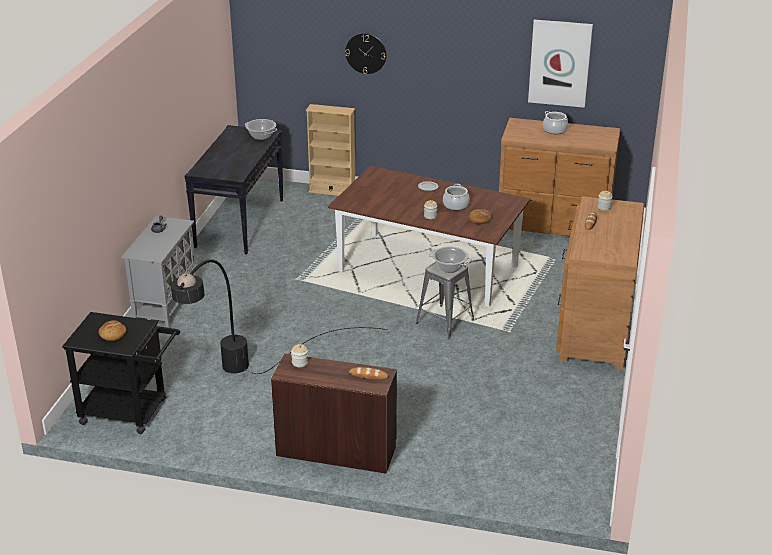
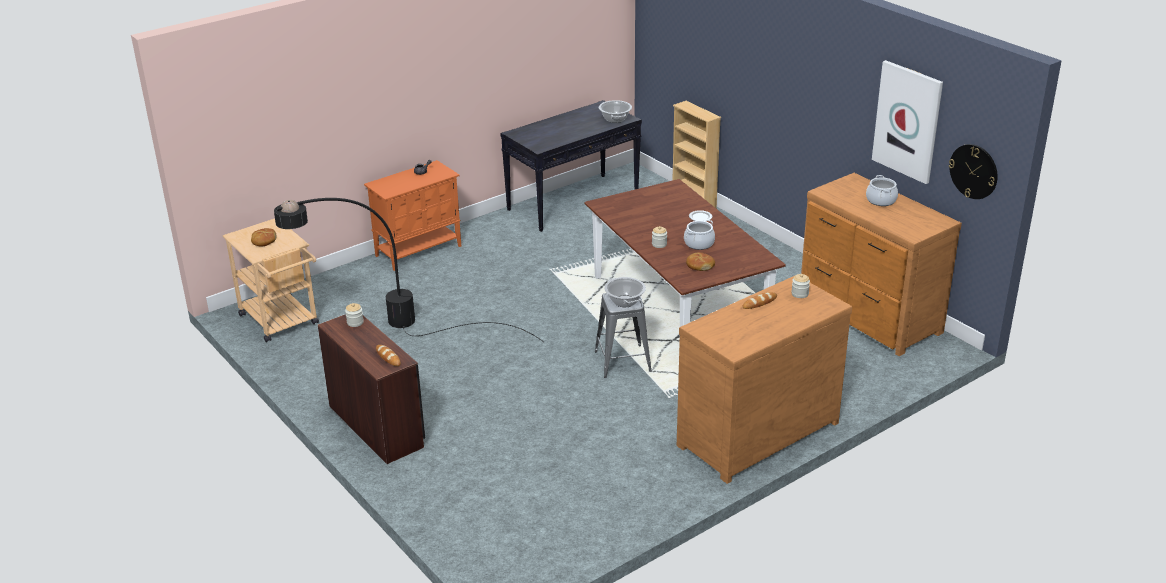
camera: 40 degrees right, 0 degrees up
black cart [62,312,180,434] -> beige cart [223,219,319,342]
grey cabinet [121,216,197,328] -> orange cabinet [364,160,461,271]
wall clock [345,33,386,74] -> wall clock moved to [949,144,998,199]

